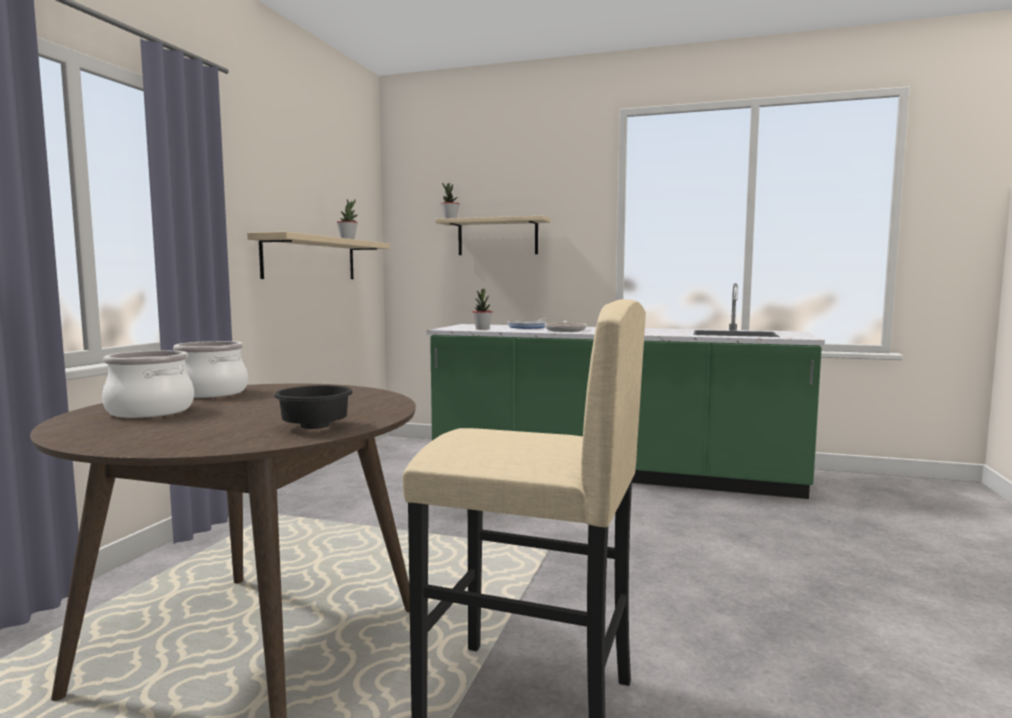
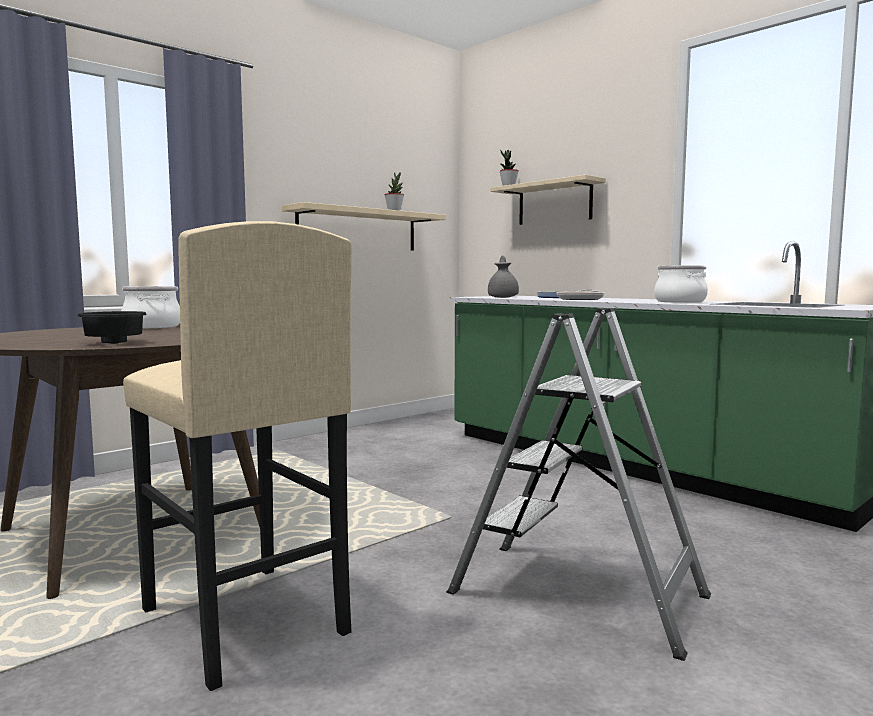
camera: 30 degrees right, 0 degrees up
cooking pot [102,351,194,418] -> cooking pot moved to [654,265,708,303]
potted plant [472,289,493,330] -> grey teapot [488,256,519,298]
none -> grey step ladder [446,308,711,661]

